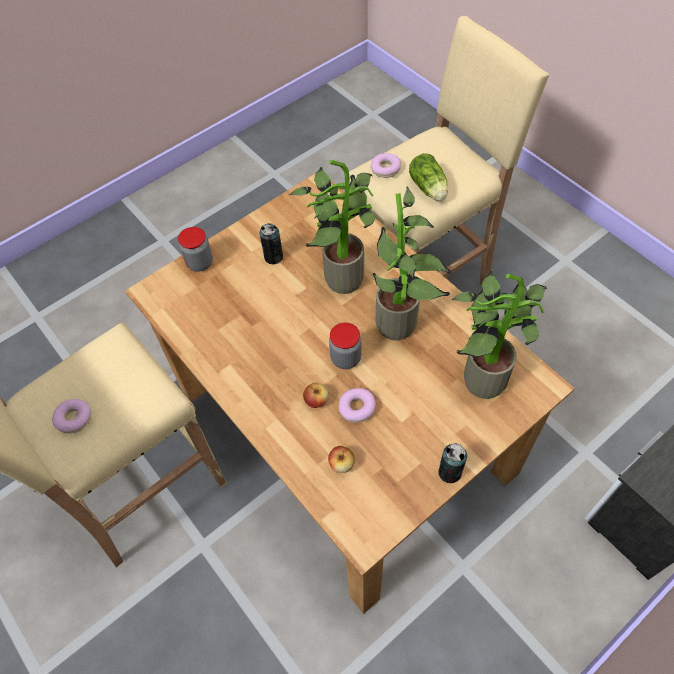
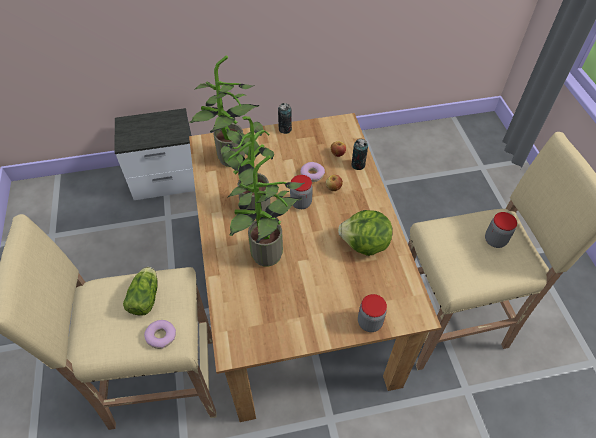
camera: 155 degrees left, 5 degrees down
donut [52,399,92,433] -> jar [485,212,517,248]
can [260,223,283,265] -> can moved to [351,139,368,170]
none -> lettuce [338,210,392,256]

